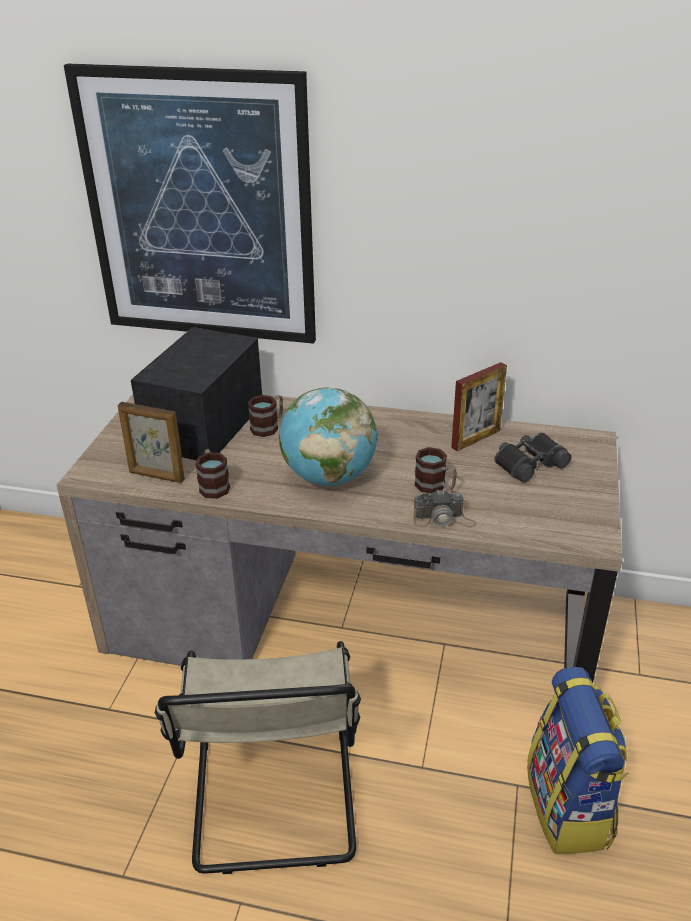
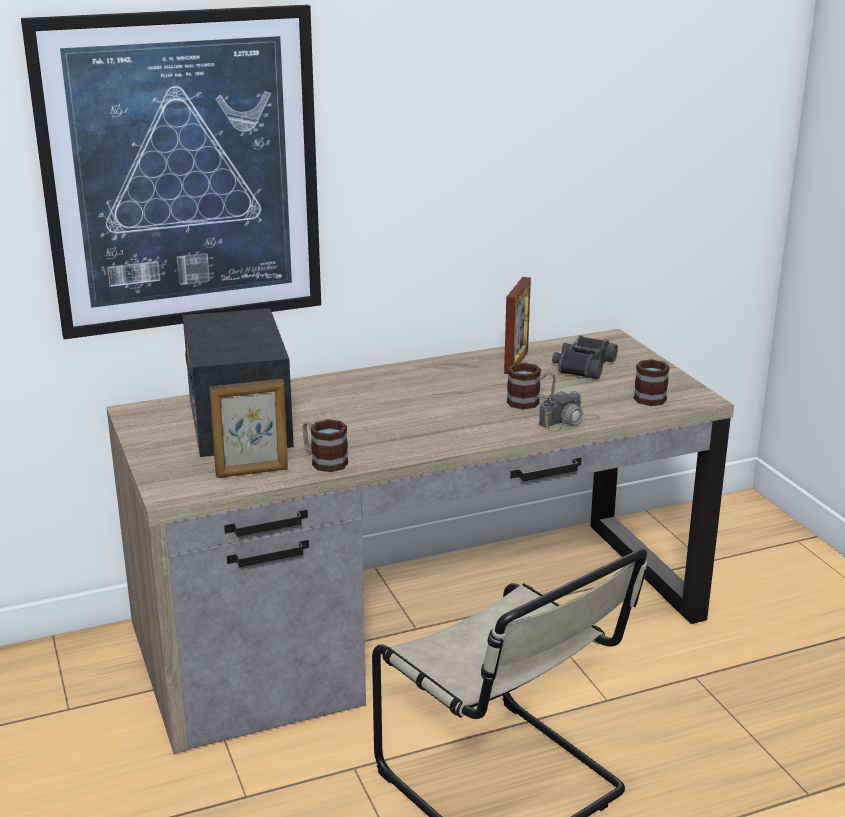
camera: 35 degrees left, 10 degrees down
mug [248,395,283,437] -> mug moved to [634,358,670,406]
globe [279,387,378,486] -> none
backpack [527,667,629,854] -> none

